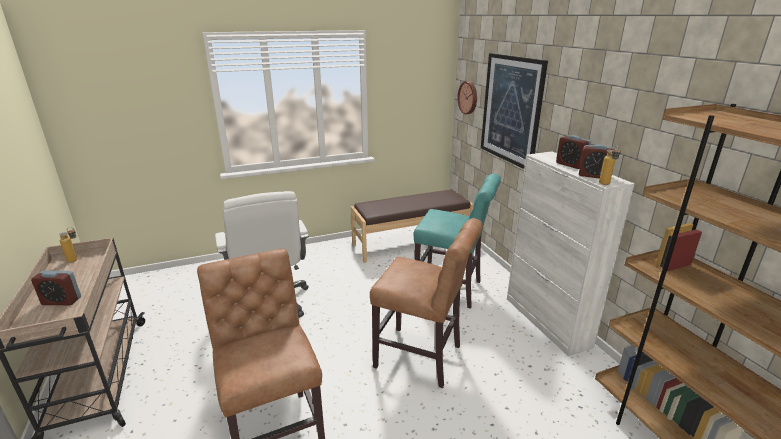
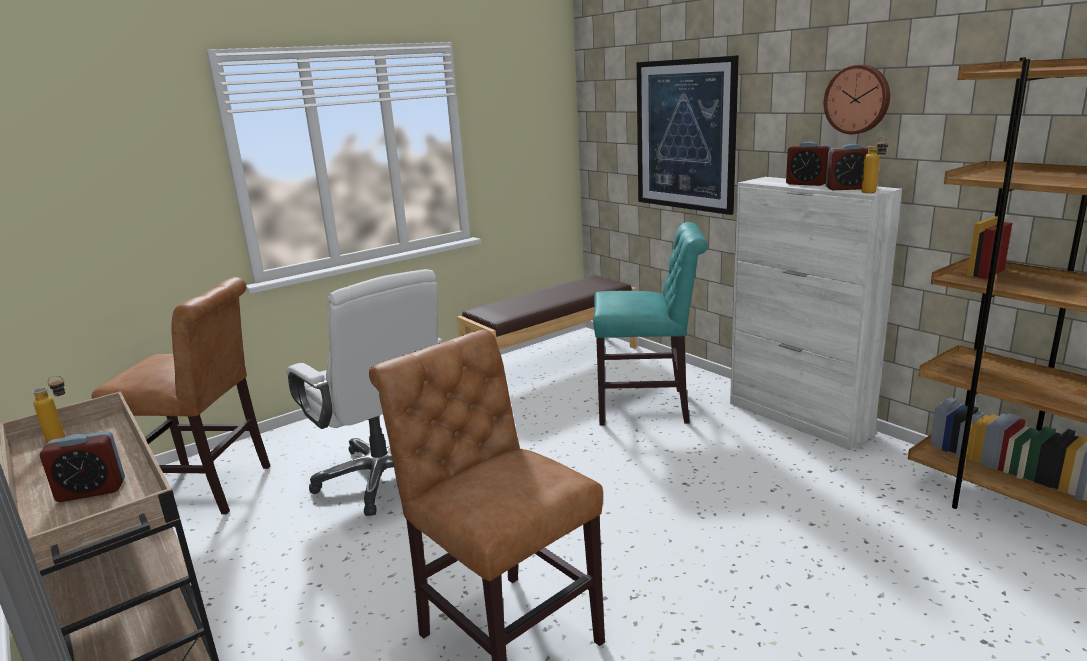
camera: 15 degrees left, 5 degrees down
brown chair [370,218,483,388] -> brown chair moved to [91,277,270,514]
wall clock [457,81,477,114] -> wall clock moved to [824,65,890,134]

